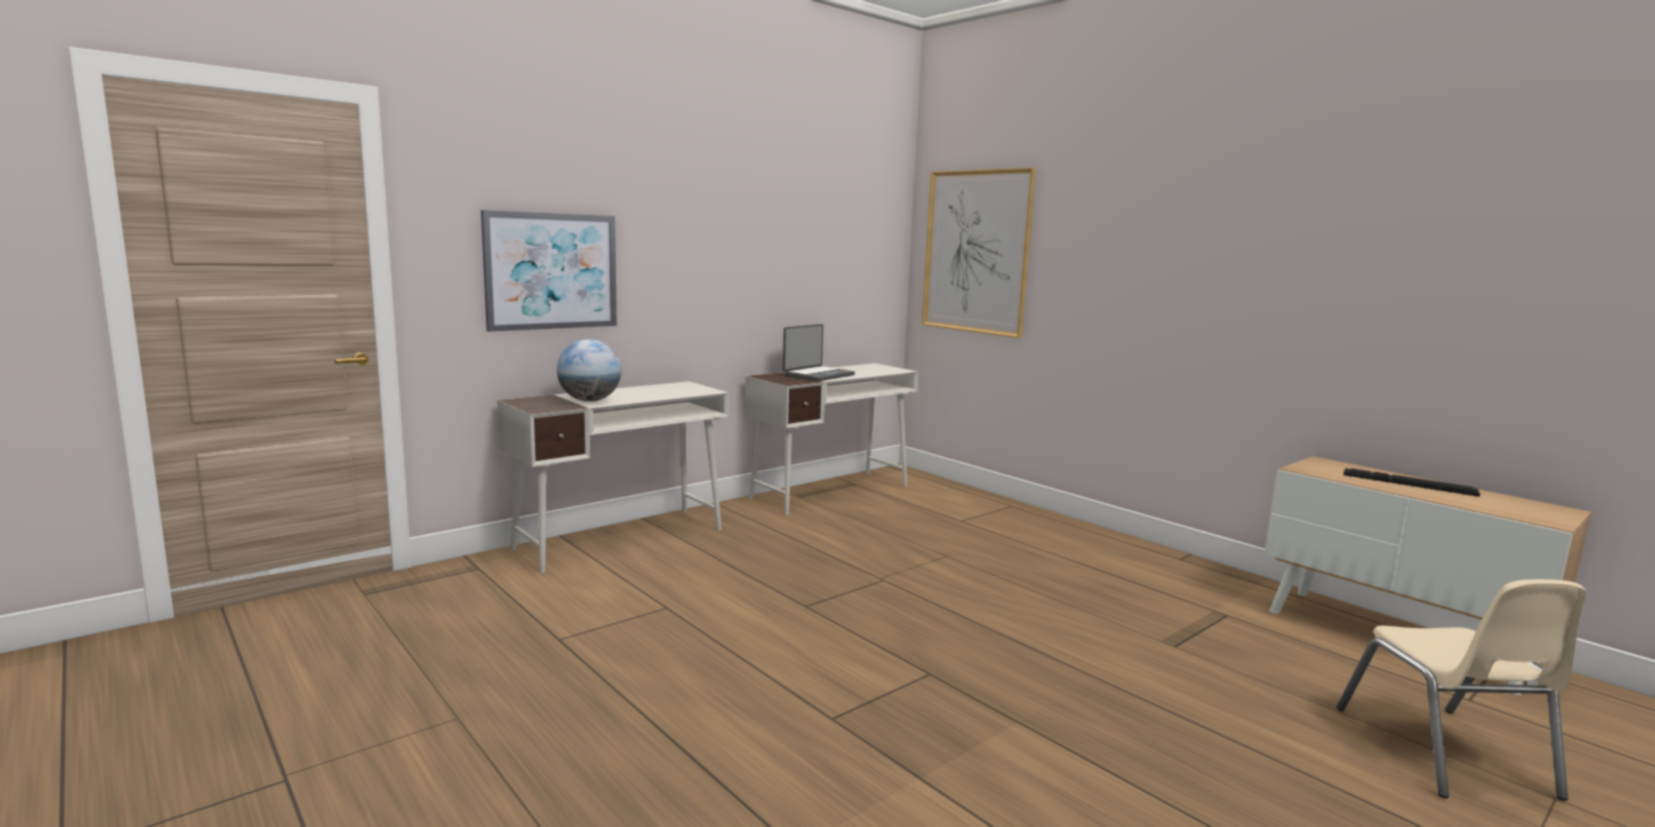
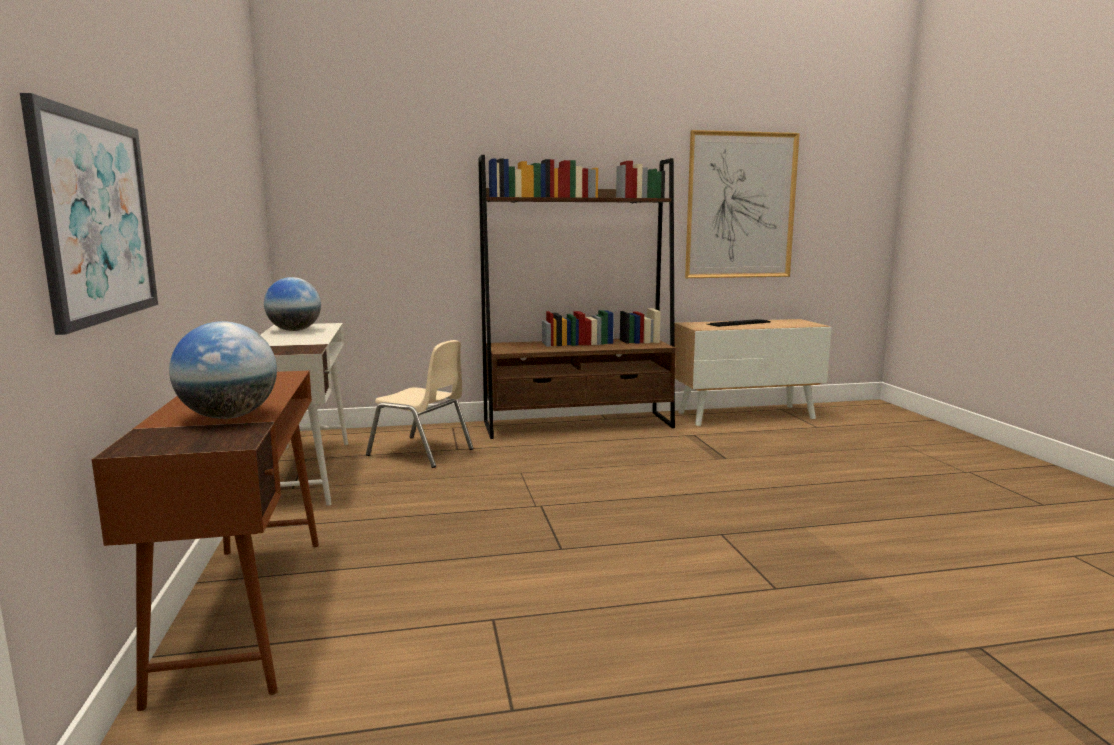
camera: 60 degrees left, 0 degrees up
white desk [497,381,729,573] -> brown desk [92,371,319,711]
laptop [783,324,855,381] -> none
picture [922,168,1036,338] -> picture moved to [685,130,800,278]
beige chair [1337,579,1587,801] -> beige chair moved to [366,340,474,468]
none -> globe [264,277,321,331]
none -> brown bookcase [478,155,676,439]

